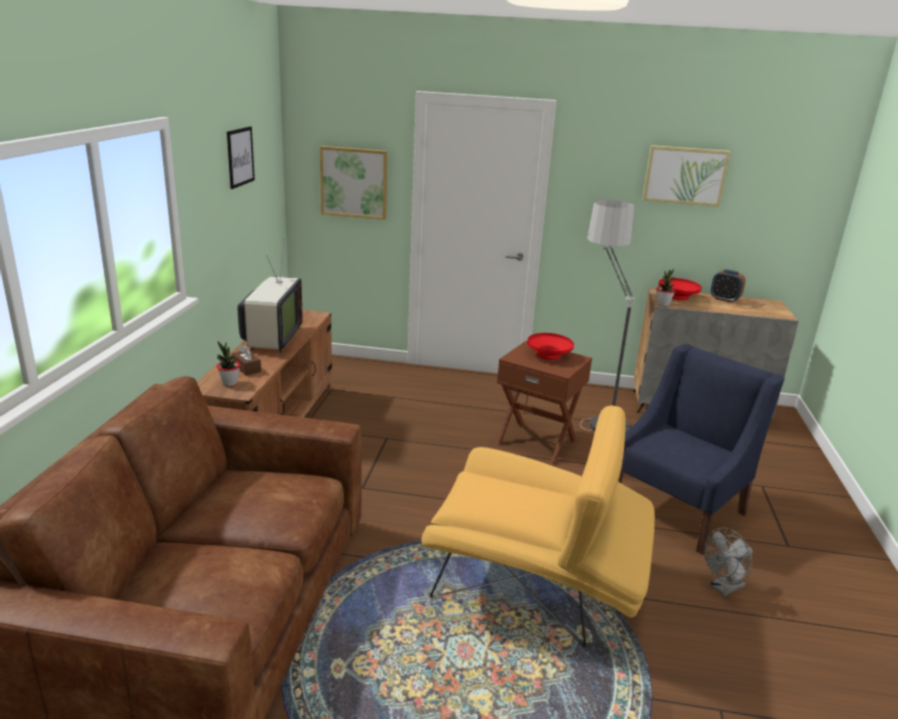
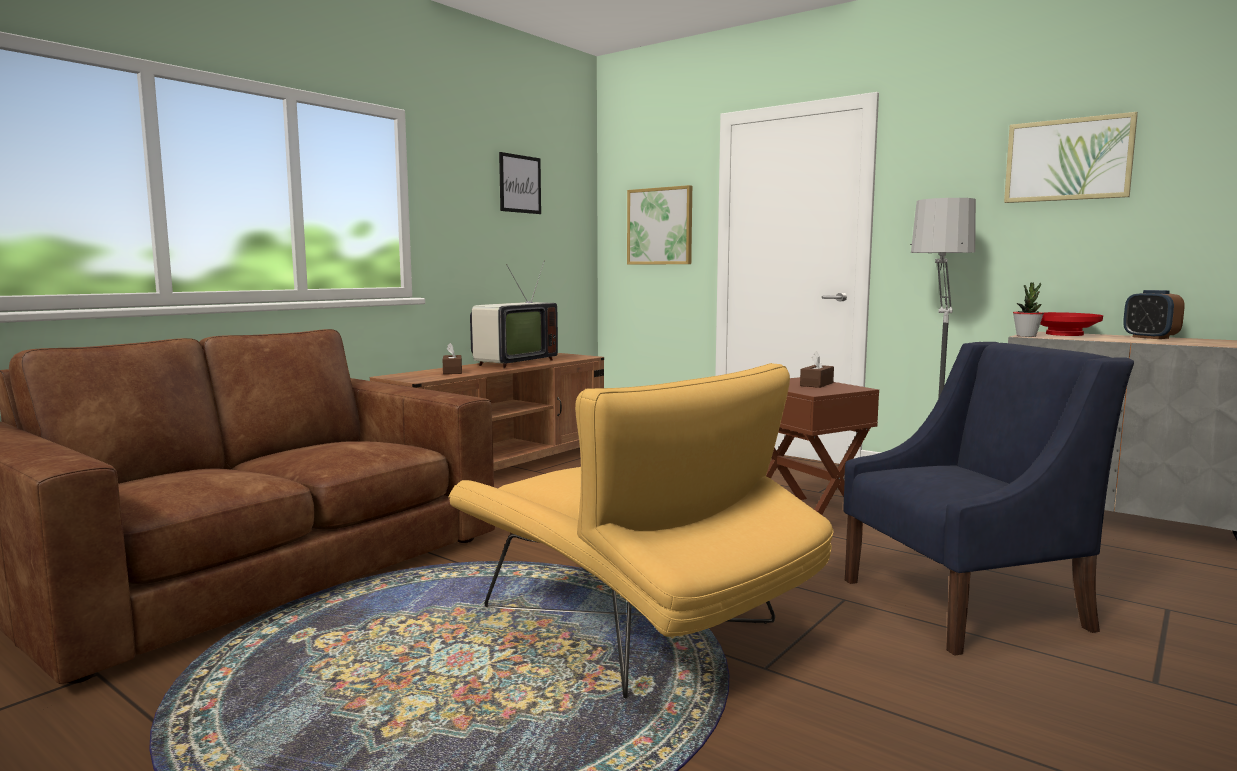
camera: 30 degrees right, 15 degrees down
potted plant [217,341,240,386] -> none
red bowl [527,333,574,360] -> brown tissue box [800,351,834,388]
grey fan [704,528,753,596] -> none

